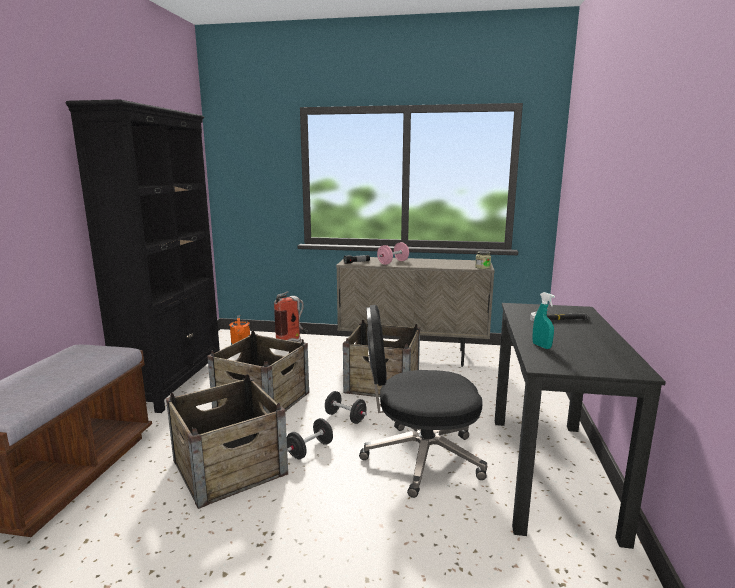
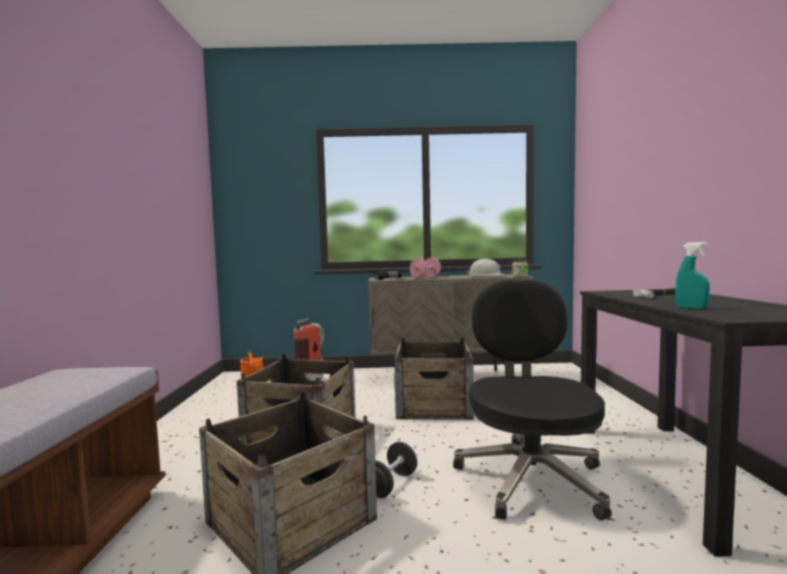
camera: 10 degrees left, 10 degrees down
black bookcase [66,99,220,413] -> none
black dumbbell [325,391,367,424] -> none
black office chair [359,305,487,498] -> black office chair turned 105 degrees clockwise [453,280,612,520]
none -> white hard hat [466,259,505,276]

